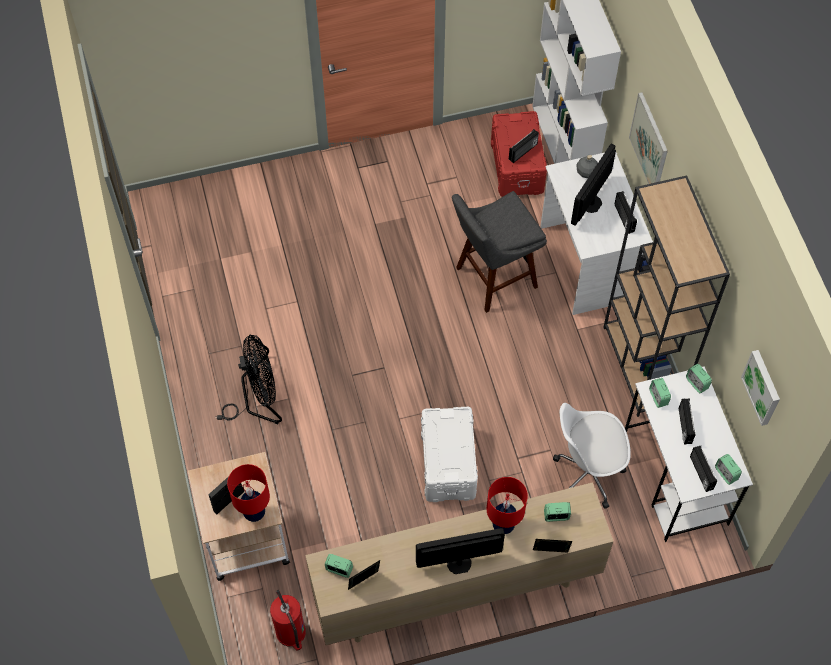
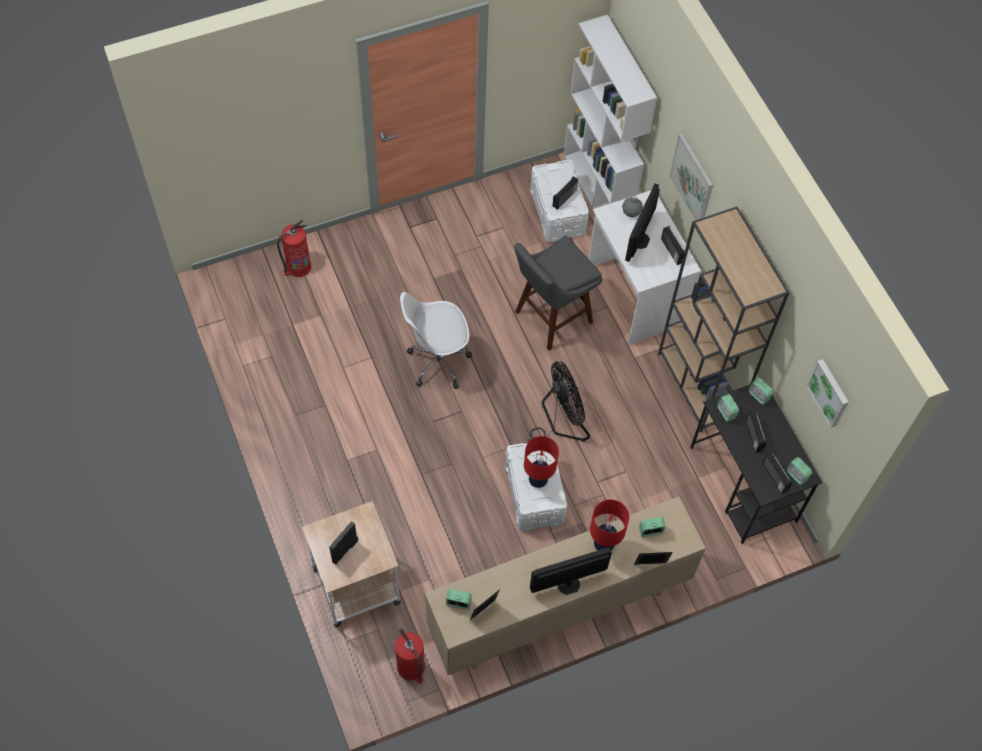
camera: 10 degrees left, 0 degrees up
black fan [217,335,282,424] -> black fan moved to [527,361,590,442]
red table lamp [227,464,270,522] -> red table lamp moved to [524,436,559,488]
red storage box [491,111,547,197] -> white storage box [530,160,589,242]
white office chair [552,403,631,509] -> white office chair moved to [400,292,472,389]
white desk [625,366,753,542] -> black desk [691,380,822,544]
none -> fire extinguisher [277,220,311,277]

